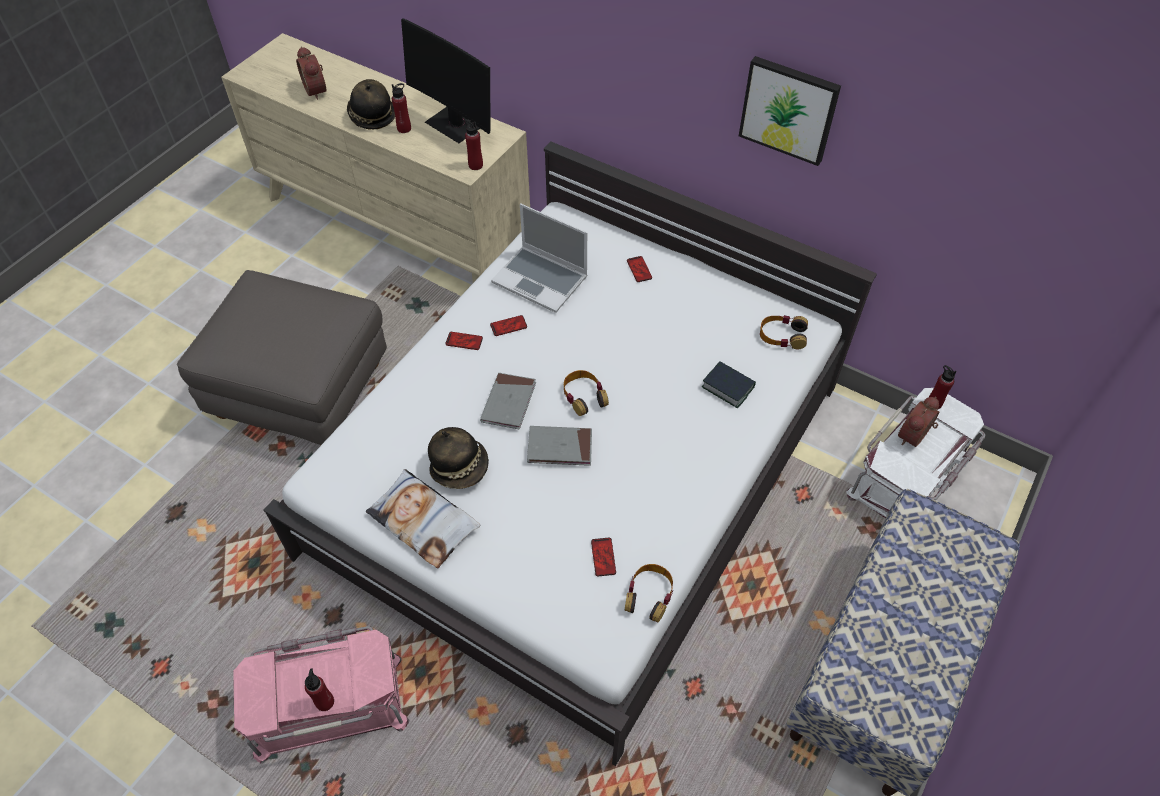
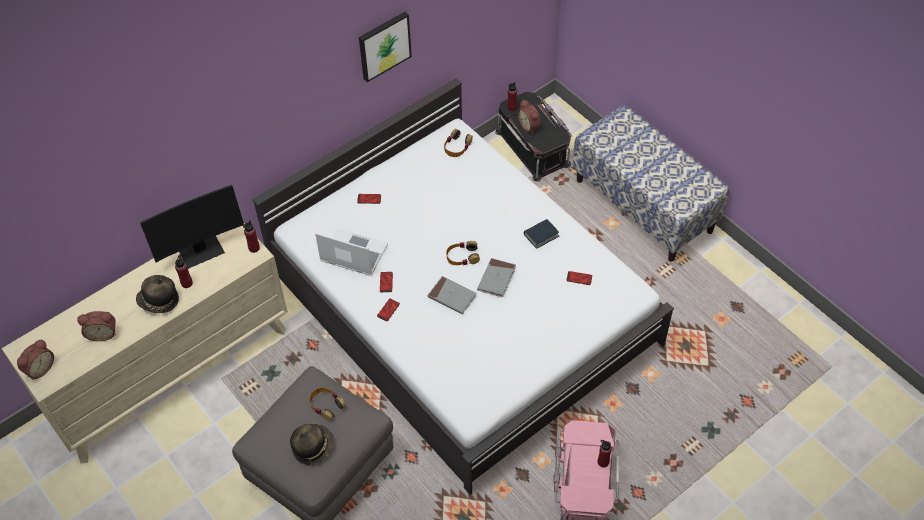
camera: 70 degrees left, 0 degrees up
pillow [366,469,480,569] -> none
hat [428,427,489,489] -> hat moved to [290,424,334,465]
laptop [491,204,588,313] -> laptop turned 120 degrees counterclockwise [315,228,388,276]
headphones [624,564,673,622] -> headphones moved to [309,388,346,421]
book [702,361,756,408] -> book moved to [524,219,559,249]
white storage box [846,388,985,518] -> black storage box [495,92,572,182]
none -> alarm clock [17,339,54,380]

